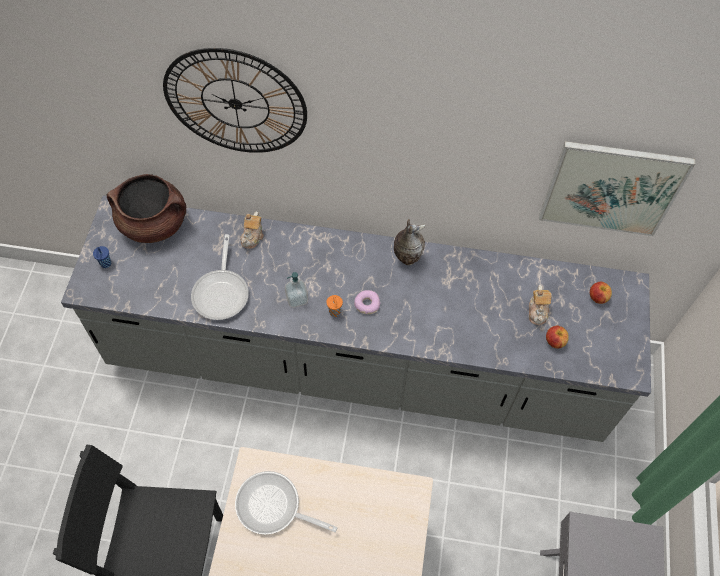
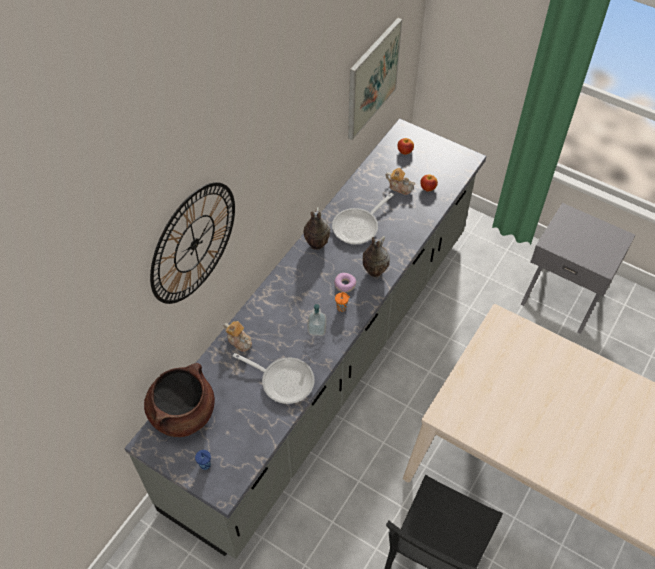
camera: 65 degrees left, 5 degrees down
frying pan [235,471,337,535] -> frying pan moved to [332,193,394,244]
none -> vase [363,236,390,277]

